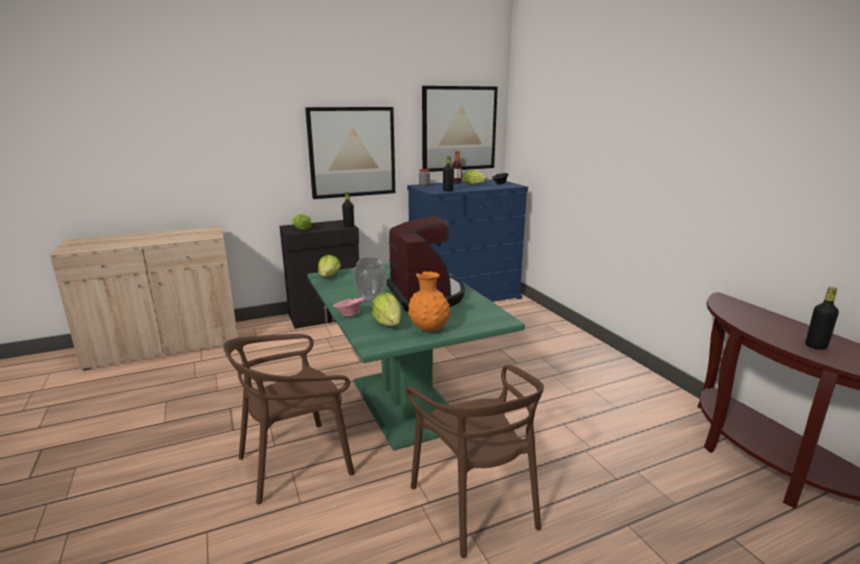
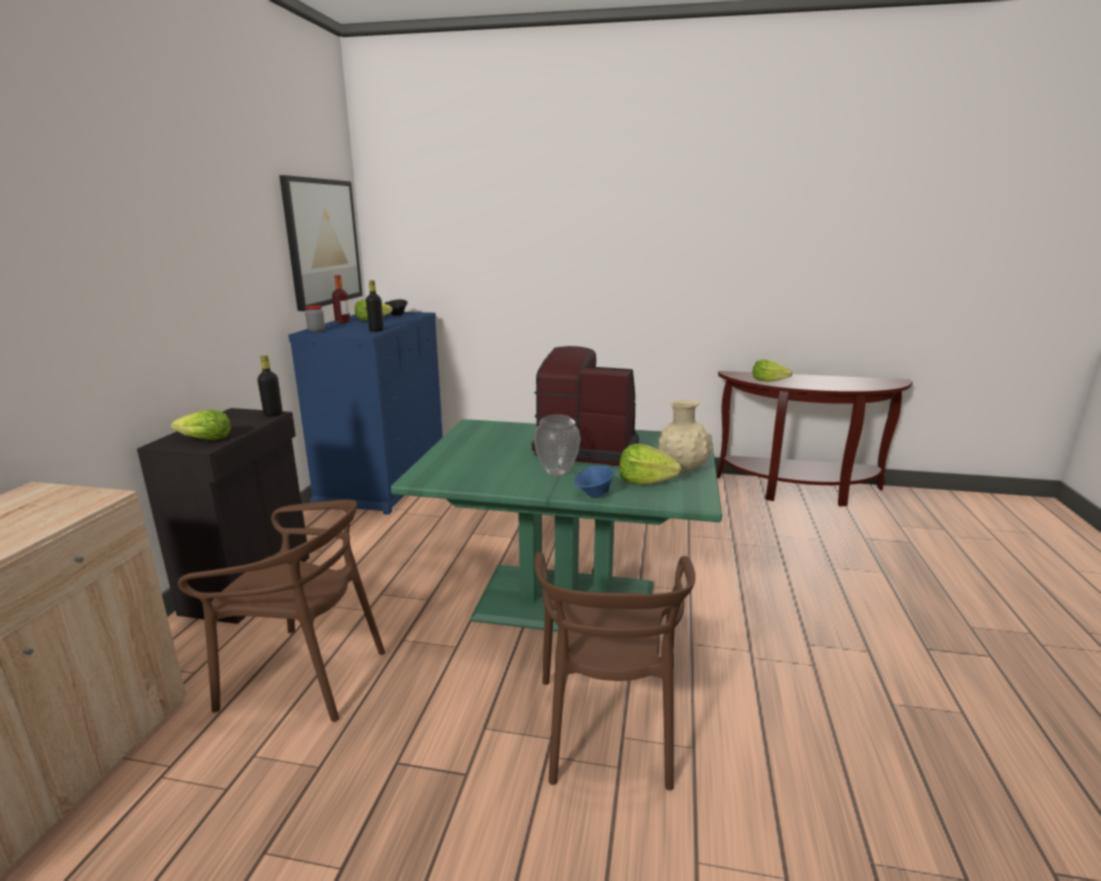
camera: 55 degrees left, 0 degrees up
picture [305,107,395,199] -> none
lettuce [318,255,341,277] -> lettuce moved to [752,360,792,382]
pink bowl [333,297,364,317] -> blue bowl [574,466,615,497]
brown chair [406,365,544,558] -> brown chair moved to [178,500,385,722]
orange vase [408,272,450,331] -> beige vase [658,400,712,470]
black bottle [805,287,839,350] -> none

